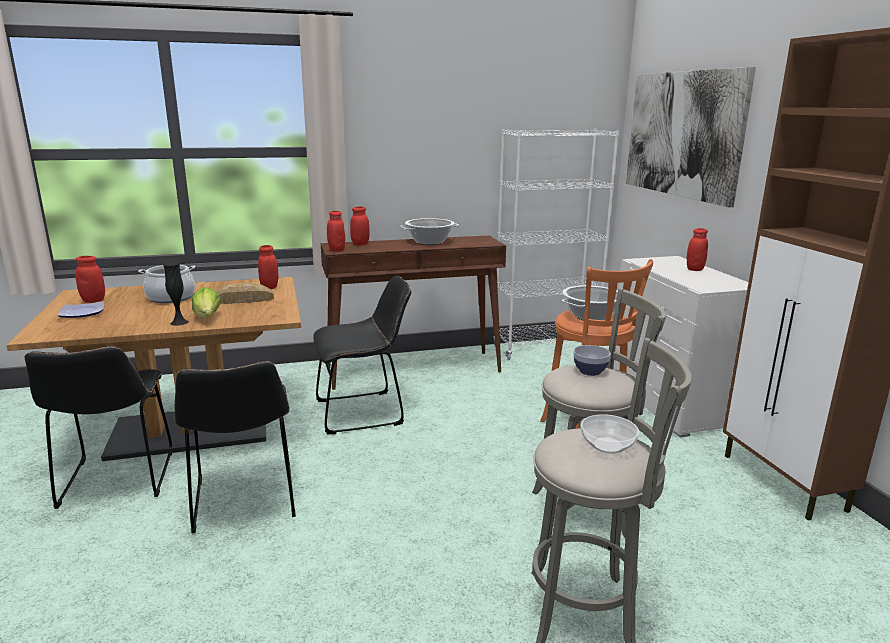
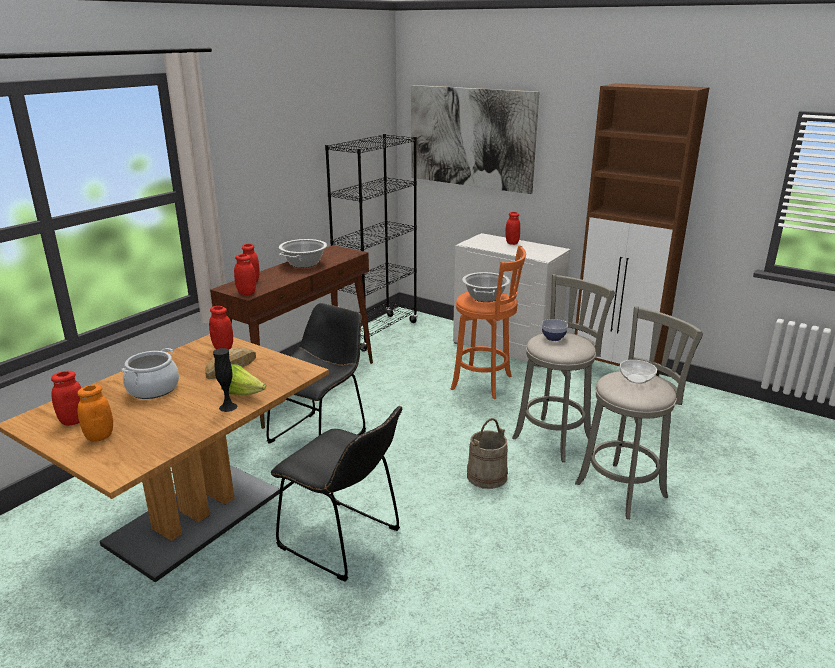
camera: 40 degrees left, 5 degrees up
black chair [25,346,172,509] -> none
plate [58,302,104,318] -> orange jar [77,384,113,442]
white bookcase [493,129,619,360] -> black bookcase [325,134,418,351]
none -> beige bucket [467,418,508,489]

